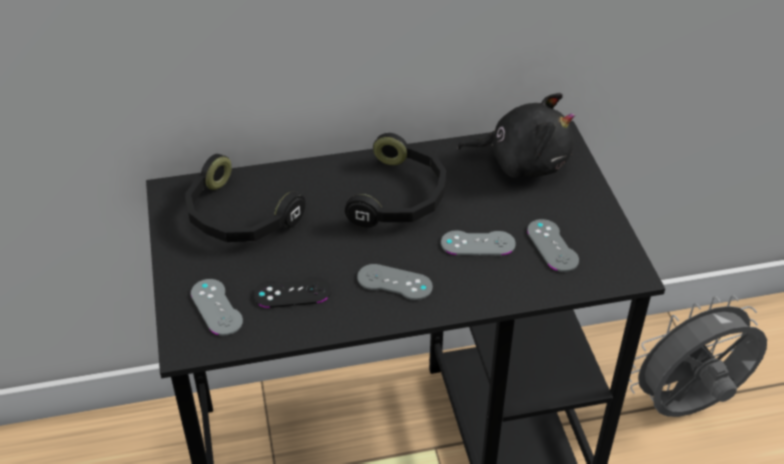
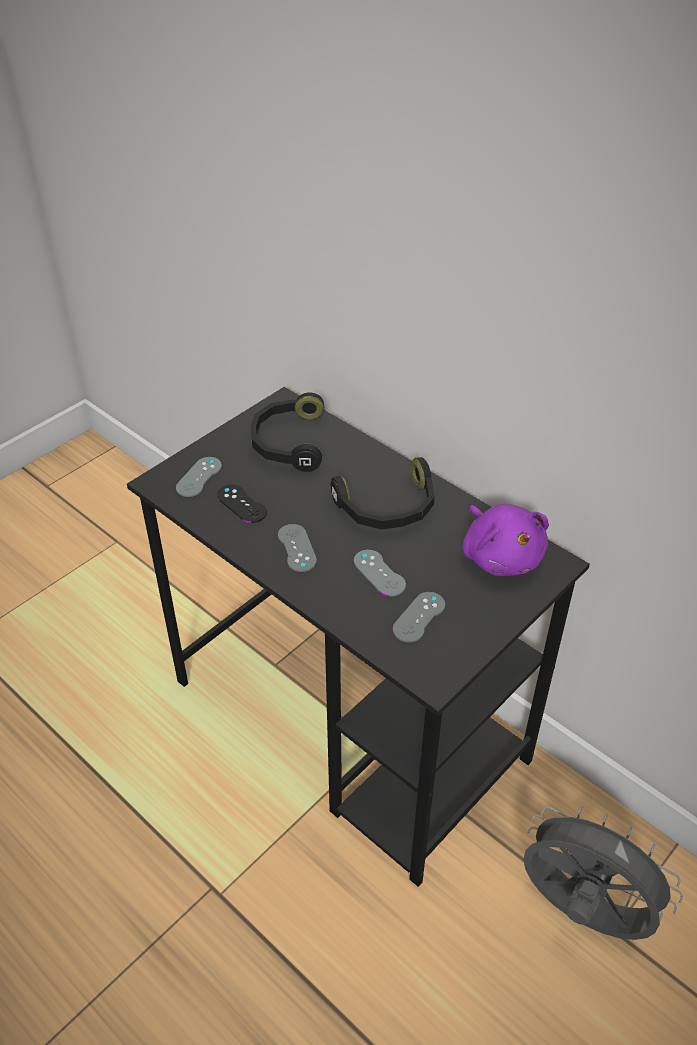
camera: 55 degrees right, 0 degrees up
black plush toy [457,93,575,178] -> purple plush toy [462,504,549,576]

